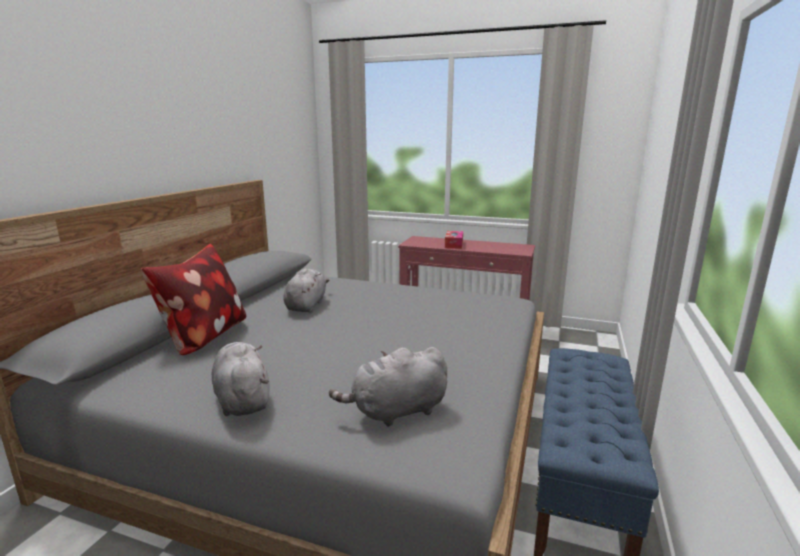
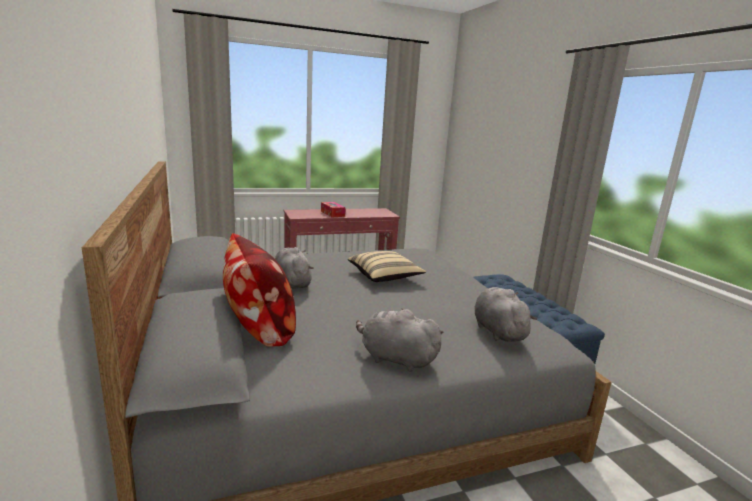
camera: 40 degrees left, 0 degrees up
grey plush toy [329,347,447,427] -> grey plush toy turned 135 degrees clockwise [475,287,537,342]
none -> beige pillow [348,251,426,282]

